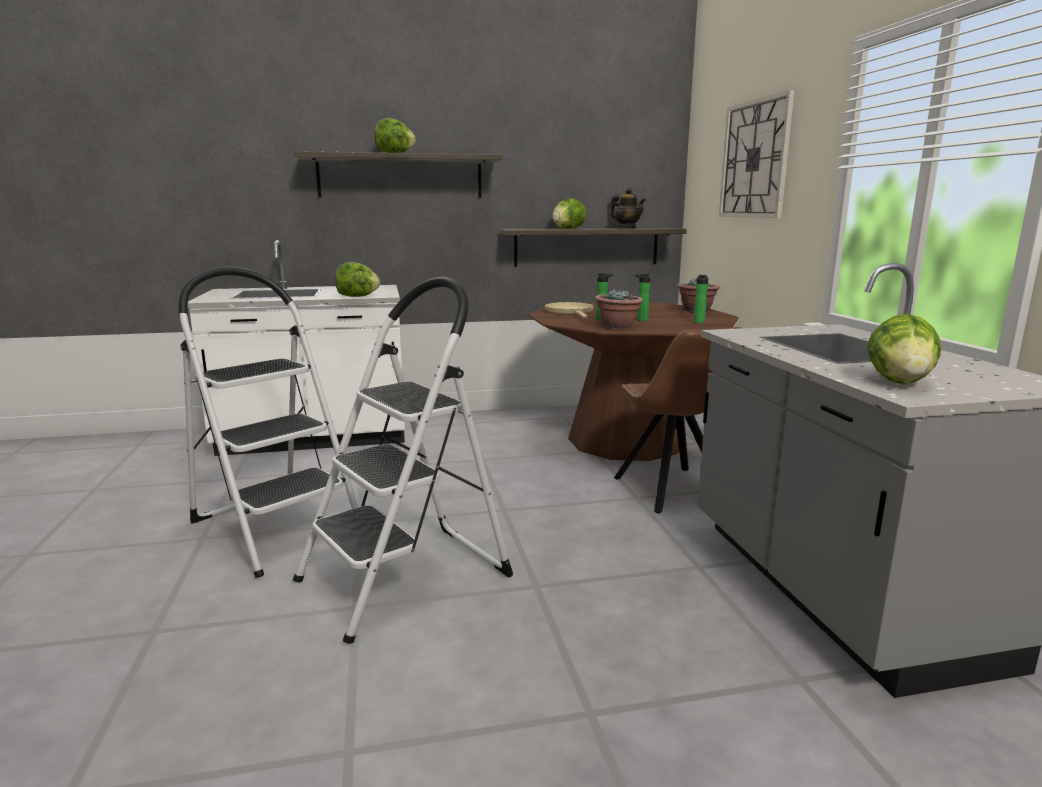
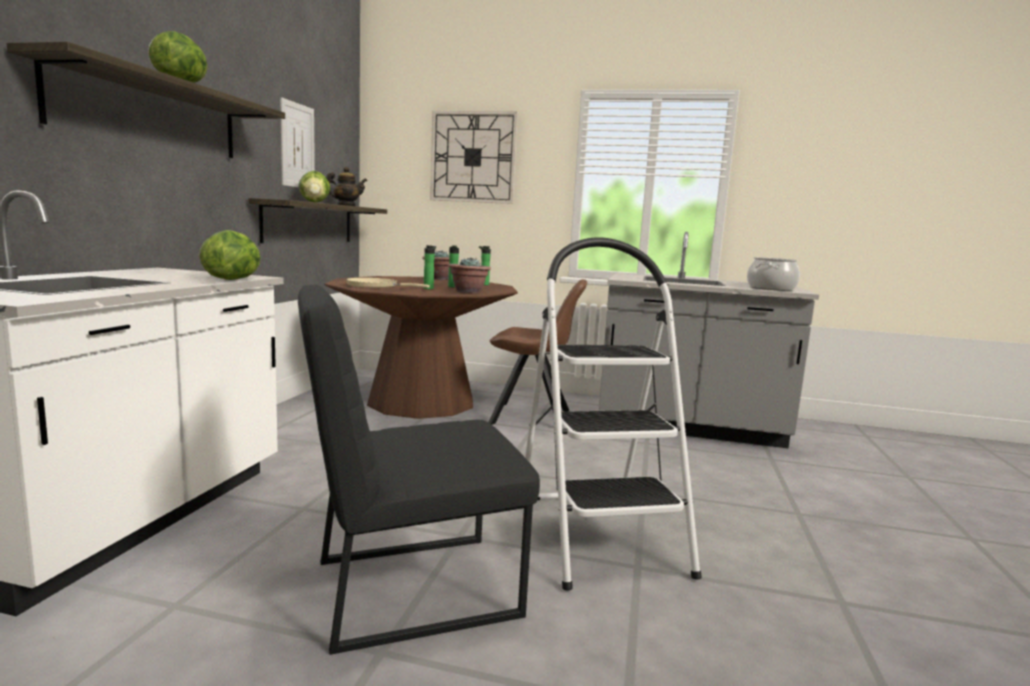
camera: 65 degrees left, 5 degrees down
step ladder [178,267,358,578] -> black chair [298,284,540,655]
lettuce [867,314,941,384] -> cooking pot [747,257,800,291]
none -> picture [280,97,315,187]

